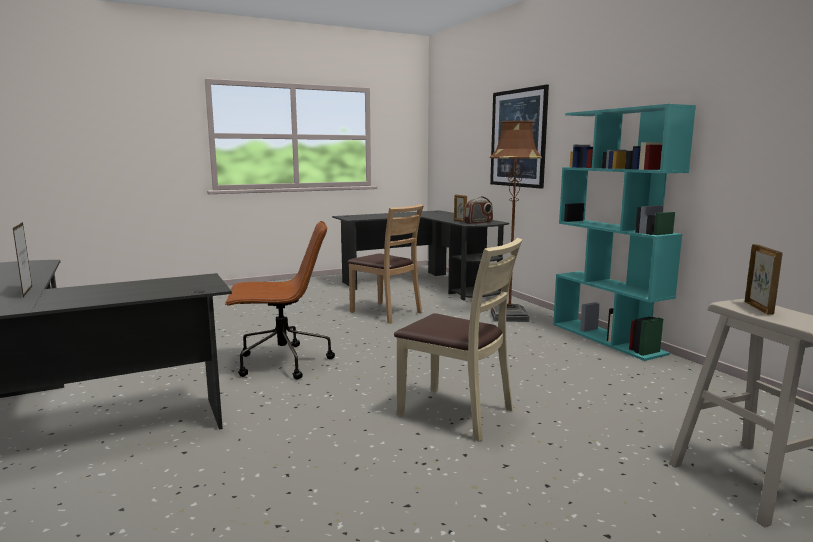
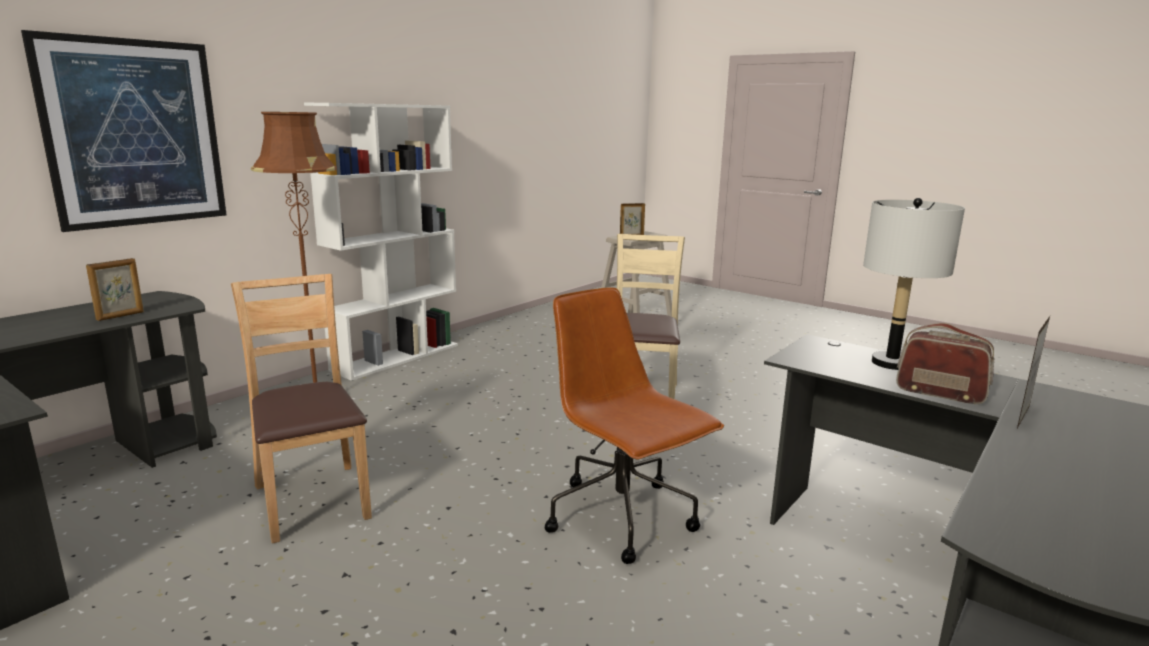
camera: 115 degrees left, 5 degrees up
brown chair [347,204,424,324] -> brown chair turned 45 degrees counterclockwise [231,274,372,544]
radio [464,196,493,224] -> radio moved to [896,323,994,404]
turquoise bookcase [553,104,696,361] -> white bookcase [304,102,458,381]
none -> grey table lamp [863,198,965,370]

